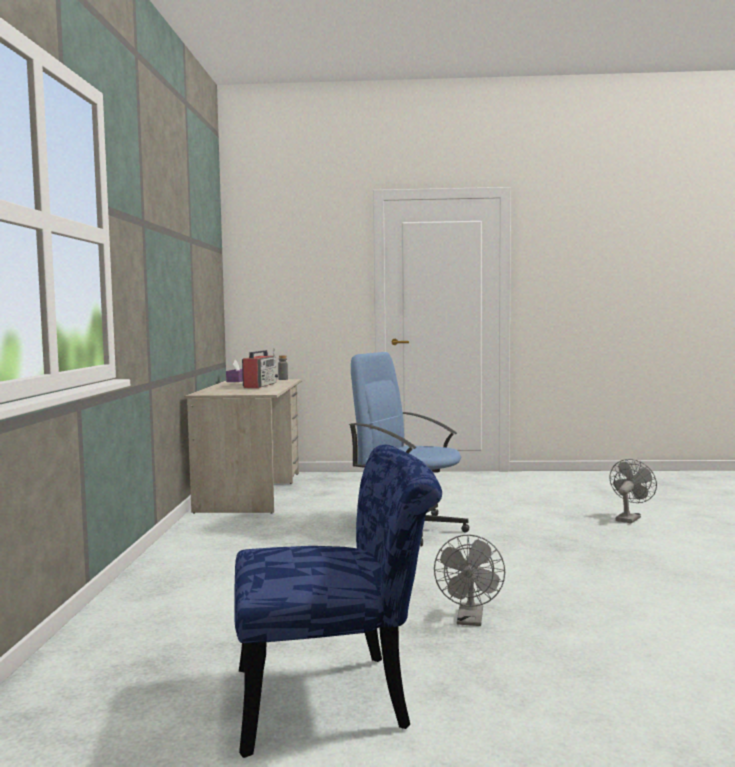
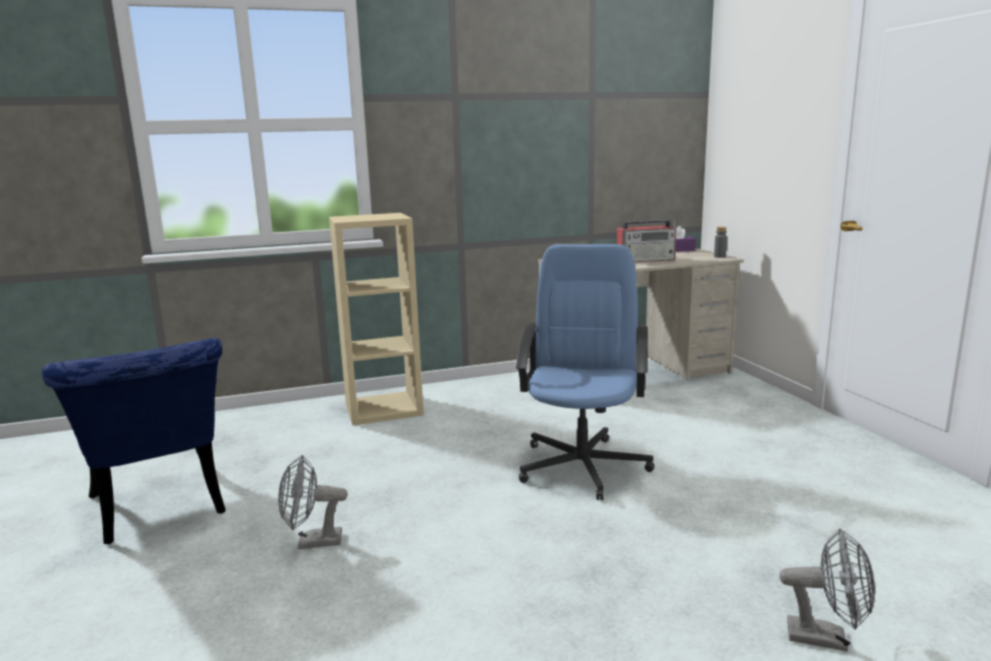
camera: 70 degrees right, 10 degrees up
none -> beige bookcase [329,213,424,425]

